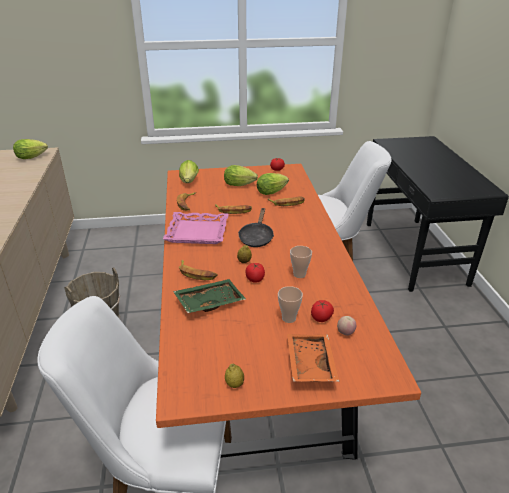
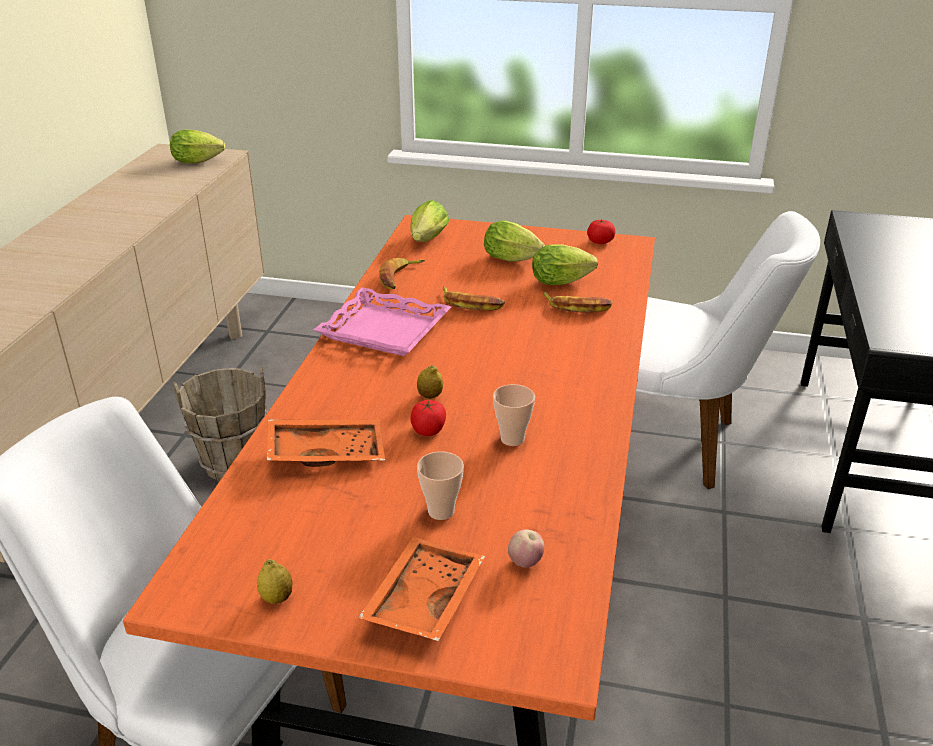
camera: 20 degrees right, 0 degrees up
green tray [173,279,246,313] -> orange tray [267,419,385,467]
banana [179,259,218,281] -> none
black frying pan [238,208,274,247] -> none
tomato [311,300,334,322] -> none

